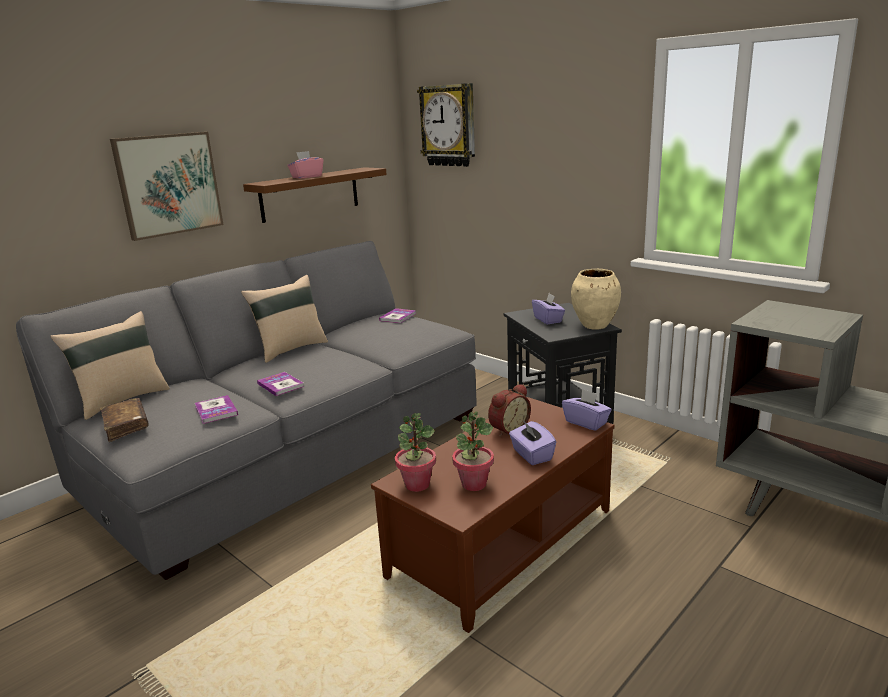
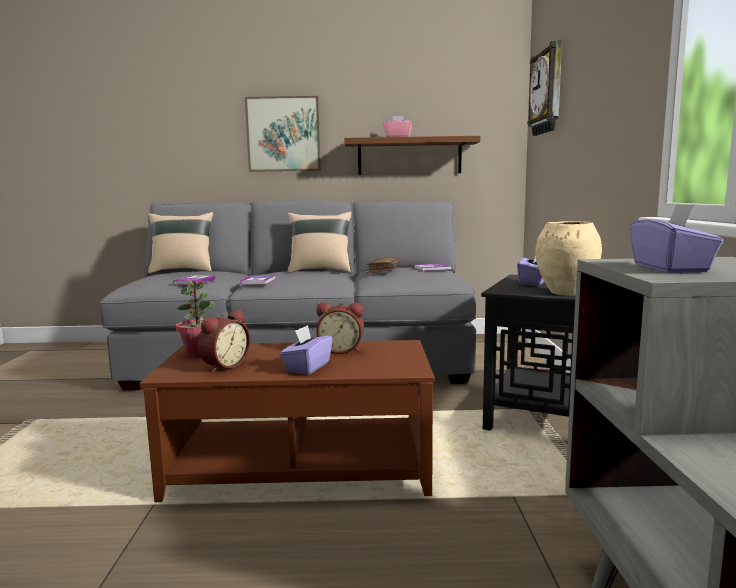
camera: 45 degrees right, 10 degrees down
brown book [100,398,148,442] -> brown book moved to [366,257,402,273]
potted plant [452,412,494,491] -> alarm clock [198,310,251,372]
purple tissue box [562,389,612,431] -> purple tissue box moved to [630,204,723,273]

